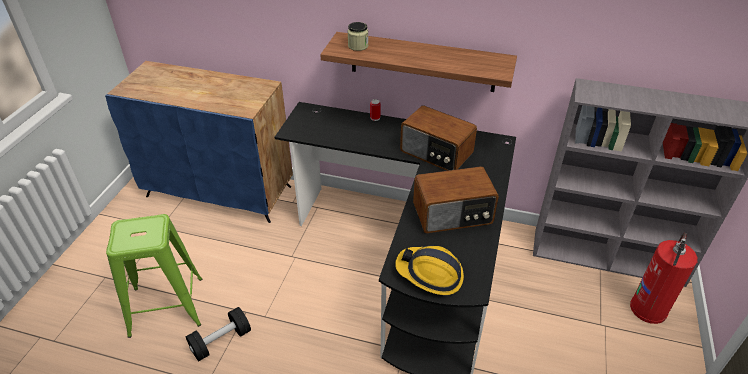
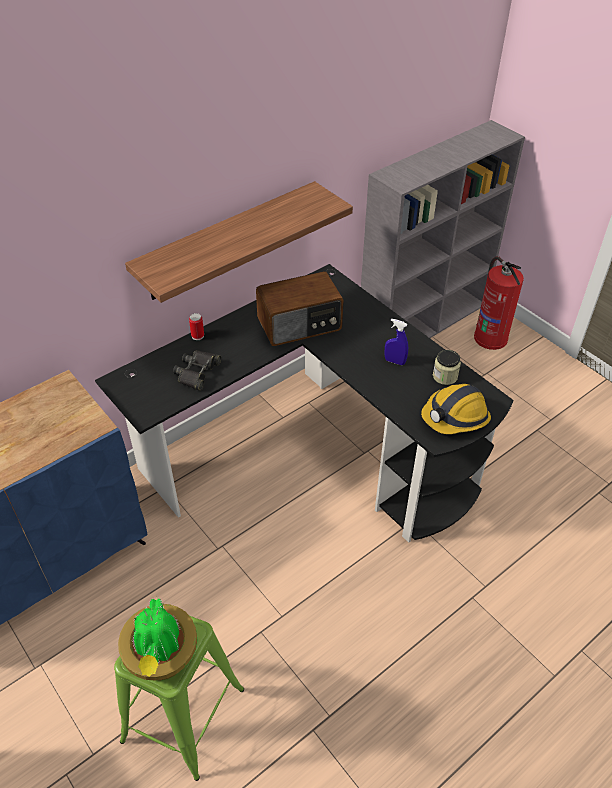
camera: 55 degrees left, 5 degrees up
black dumbbell [186,307,251,361] -> none
jar [348,22,368,51] -> jar moved to [433,350,461,385]
radio [413,166,499,233] -> blue spray bottle [384,319,408,365]
none -> potted plant [118,595,197,681]
none -> black binoculars [173,350,222,391]

